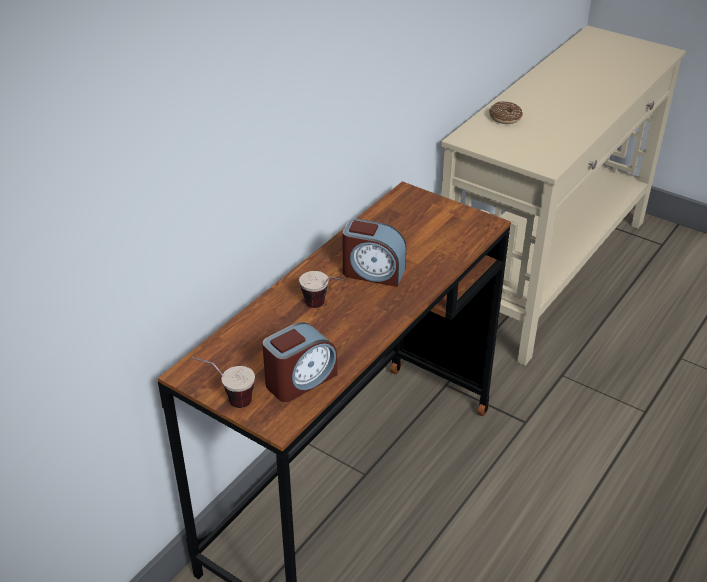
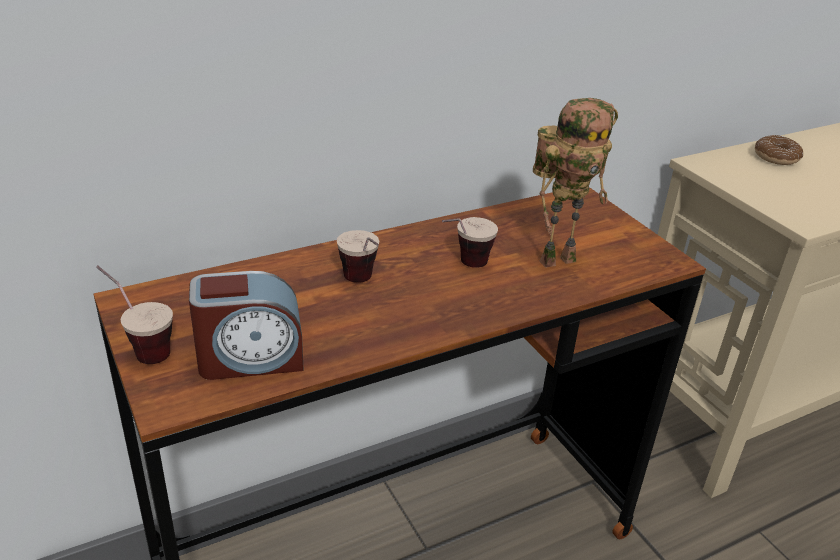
camera: 25 degrees right, 5 degrees down
alarm clock [342,218,406,287] -> cup [442,217,498,268]
none -> toy robot [533,98,618,268]

